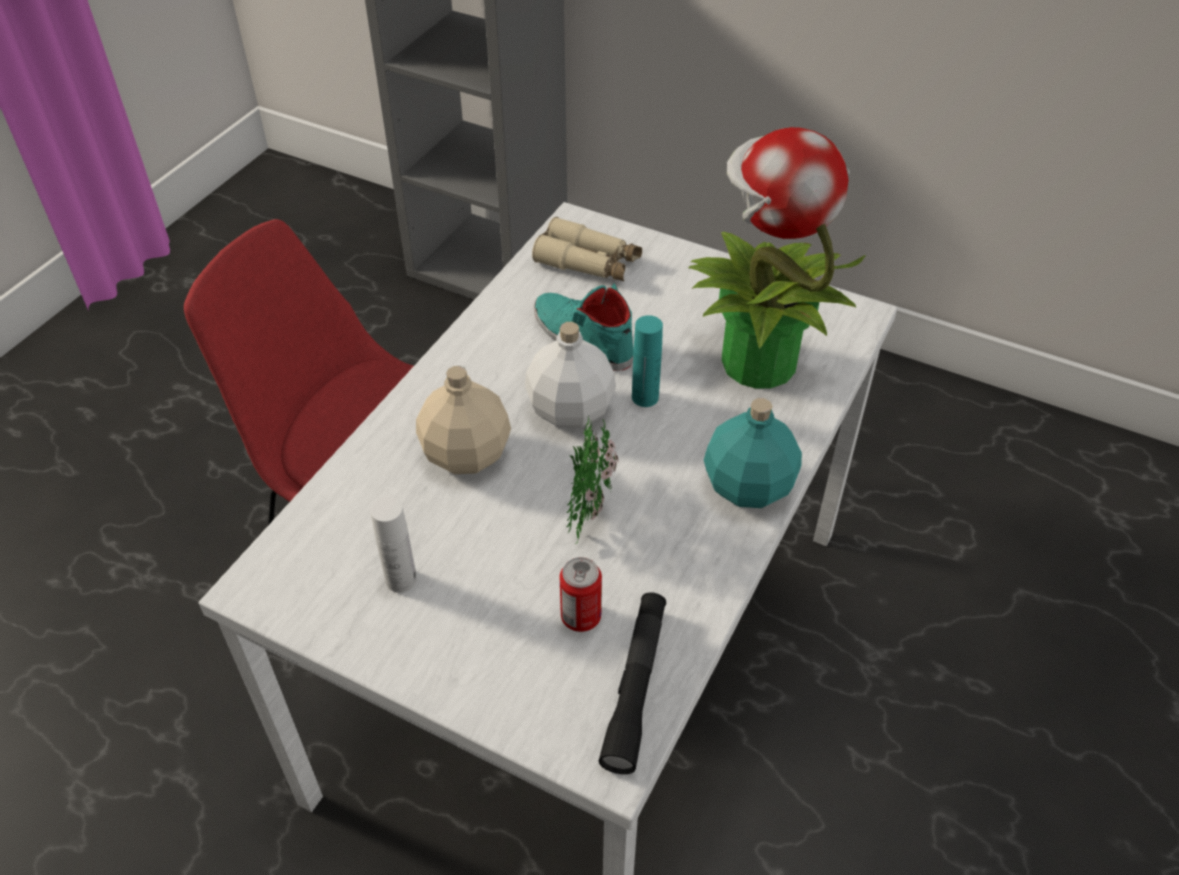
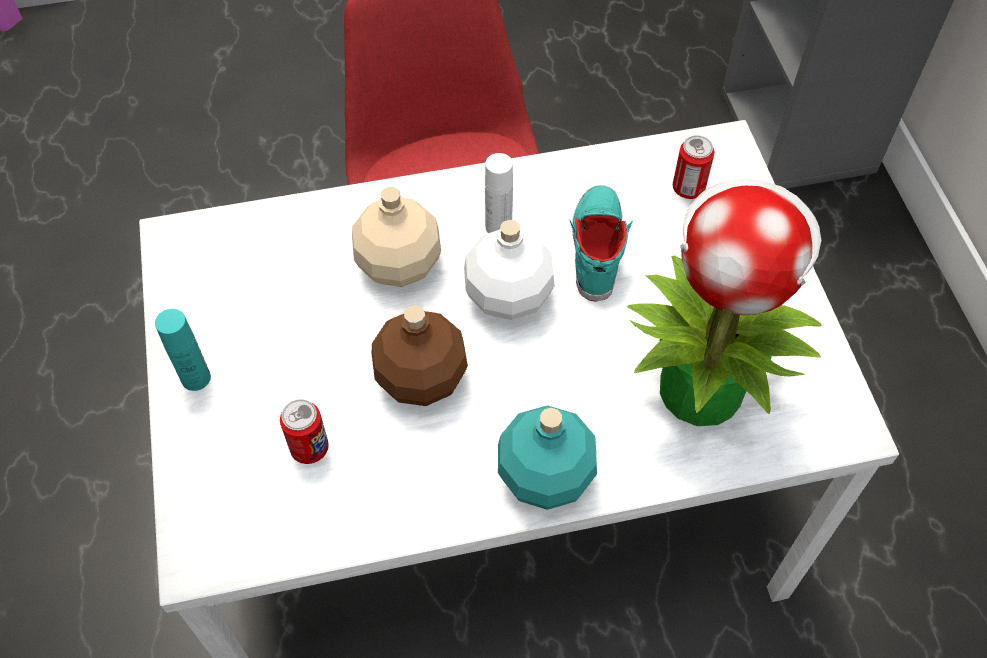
camera: 50 degrees right, 10 degrees up
white bottle [370,497,417,593] -> white bottle moved to [485,153,513,233]
beige binoculars [532,217,642,281] -> can [673,135,714,199]
potted plant [567,416,619,543] -> brown bottle [372,305,468,406]
black flashlight [599,592,666,774] -> none
turquoise bottle [632,315,663,407] -> turquoise bottle moved to [155,309,211,391]

